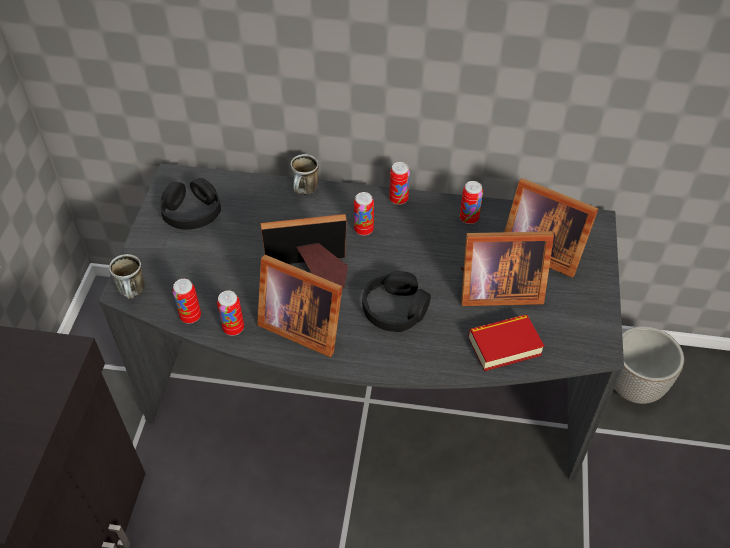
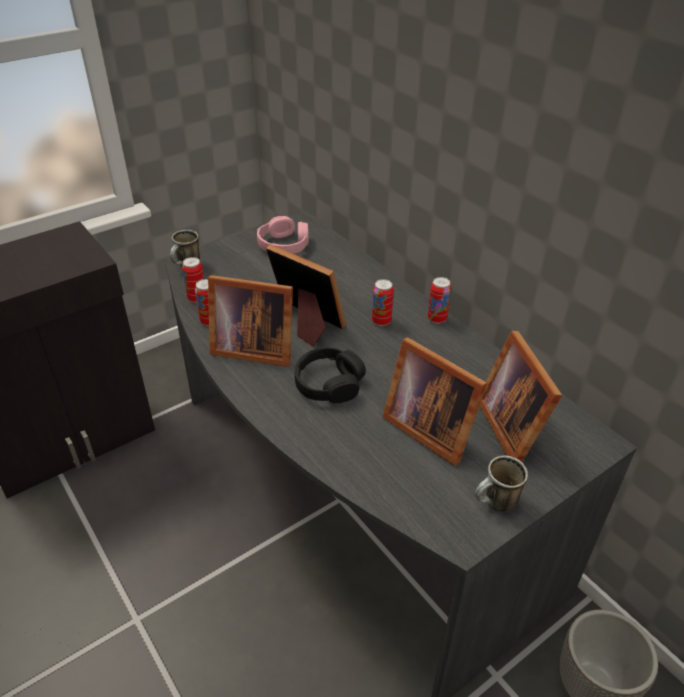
camera: 45 degrees right, 10 degrees down
black headphones [161,178,221,230] -> pink headphones [257,216,309,253]
picture frame [257,255,343,357] -> picture frame turned 60 degrees counterclockwise [208,275,293,367]
mug [290,154,319,195] -> mug moved to [475,456,528,512]
can [460,181,483,224] -> none
book [468,314,544,371] -> none

